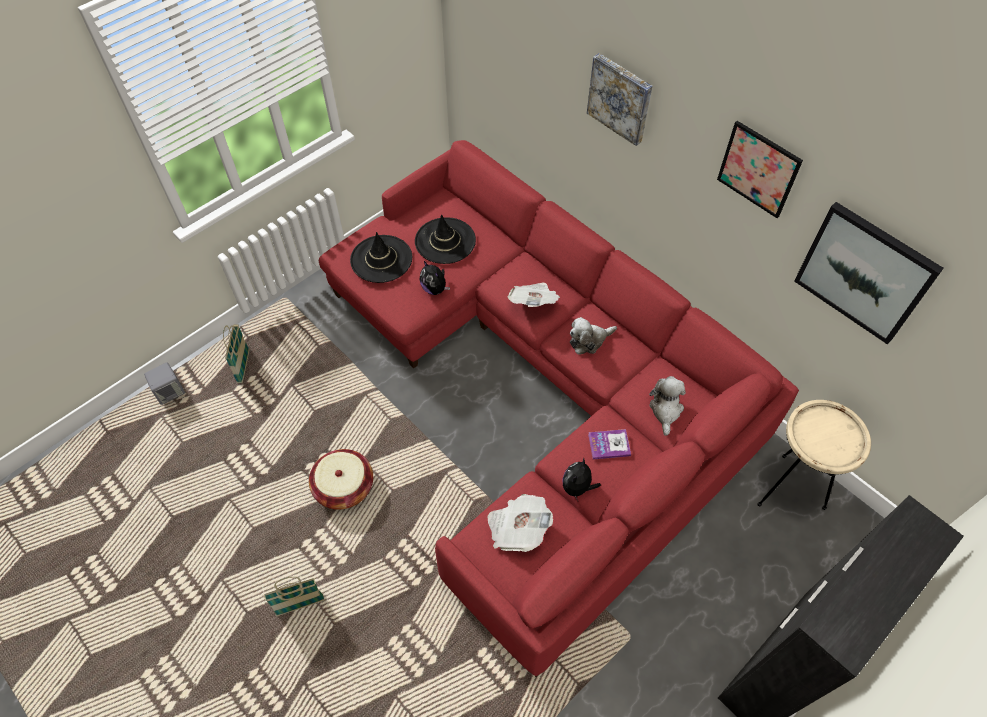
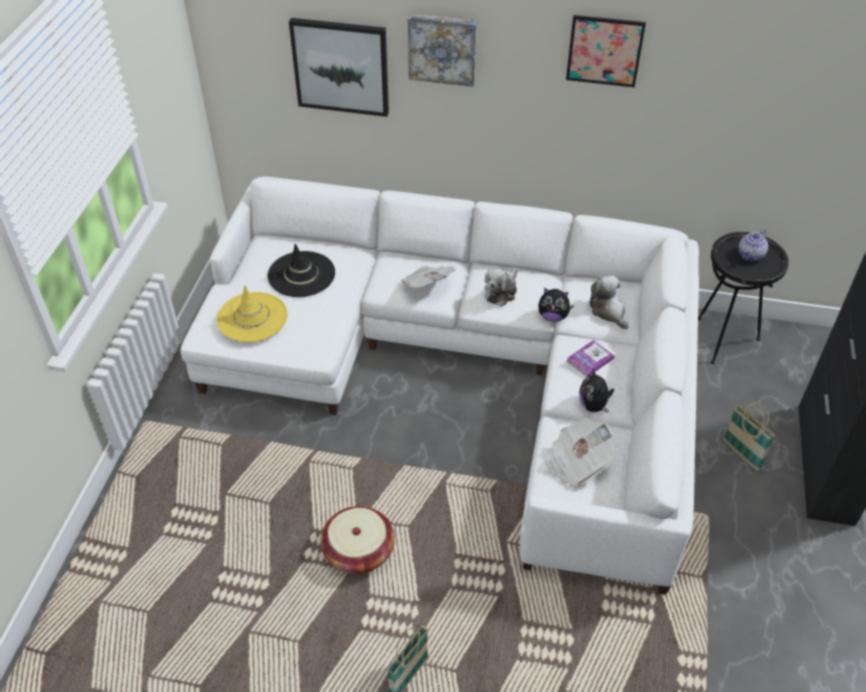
camera: 35 degrees left, 10 degrees down
grey speaker [144,363,185,405] -> none
basket [223,325,249,383] -> basket moved to [723,402,776,471]
red sofa [319,140,799,677] -> white sofa [180,176,699,595]
black hat [350,232,412,283] -> yellow hat [216,285,288,342]
plush toy [420,261,450,295] -> plush toy moved to [538,288,574,322]
beige side table [757,400,871,510] -> black side table [698,232,789,364]
picture [794,202,944,344] -> picture moved to [289,18,389,117]
none -> teapot [738,229,768,261]

